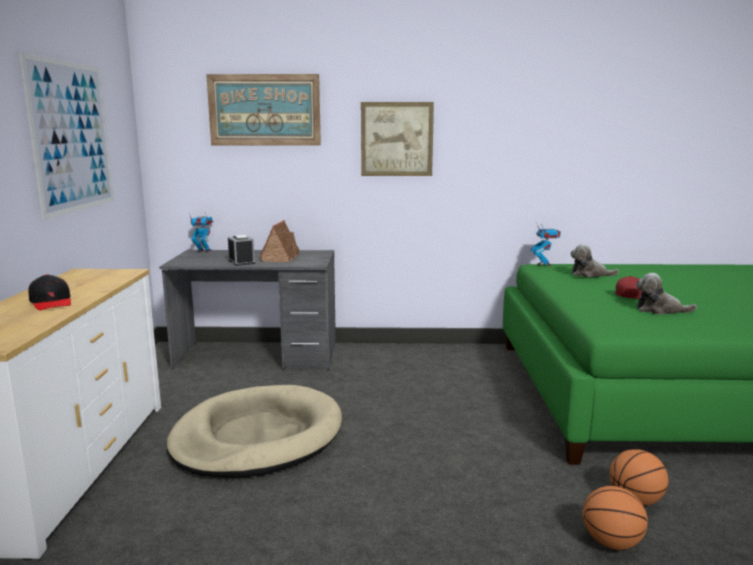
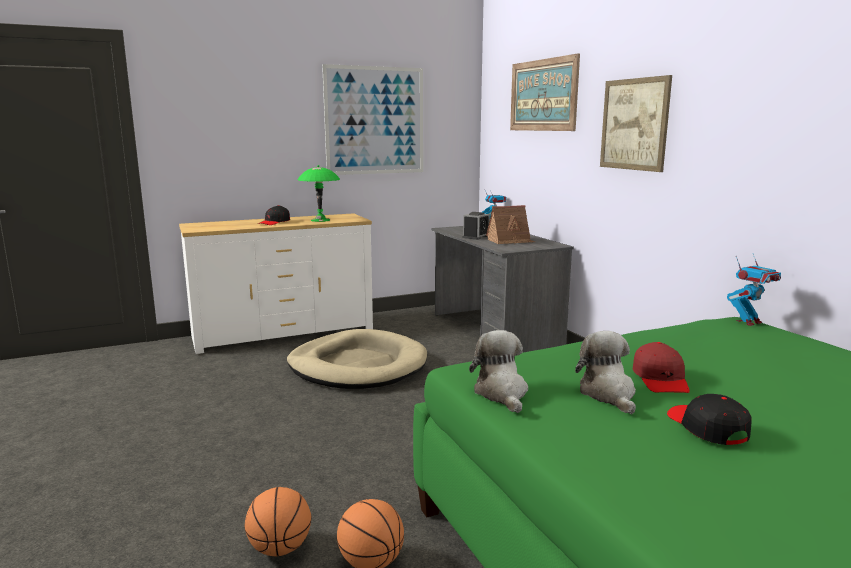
camera: 65 degrees right, 0 degrees up
plush toy [571,244,619,277] -> plush toy moved to [469,330,528,413]
none -> green table lamp [298,165,340,222]
none -> black cap [667,394,752,445]

